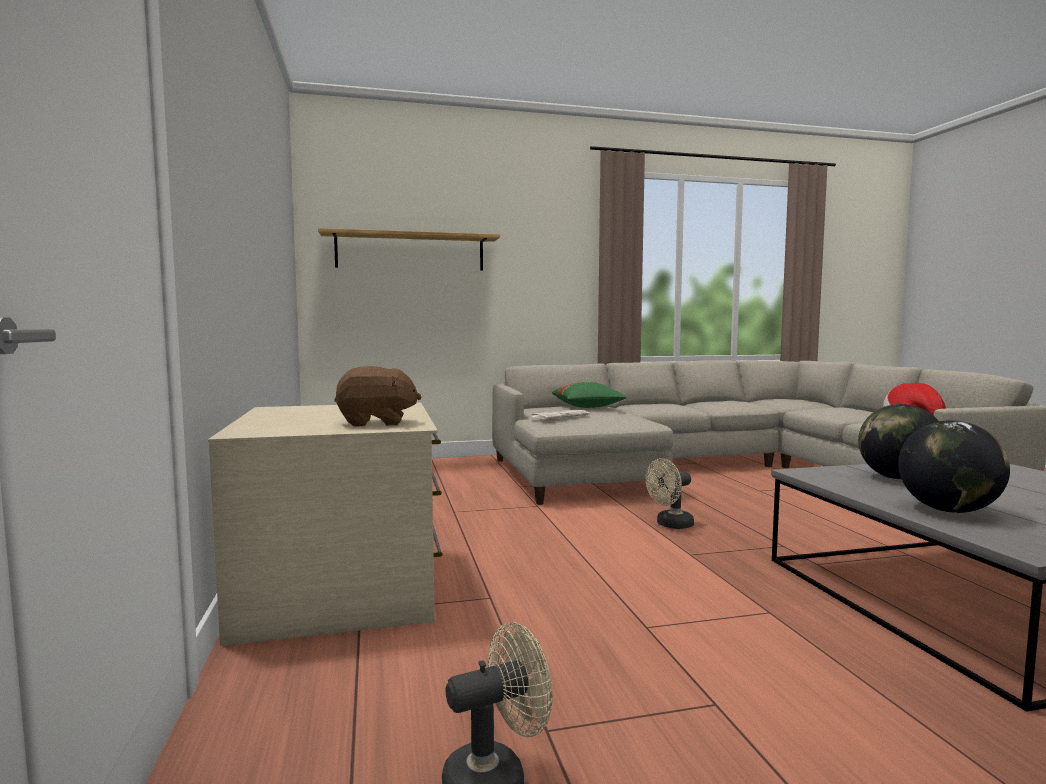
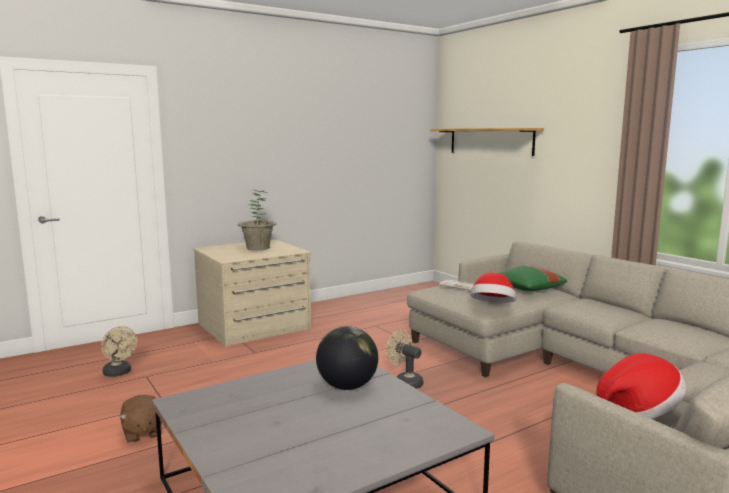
camera: 70 degrees right, 5 degrees up
brown plush toy [334,366,421,426] -> brown plush toy moved to [119,395,162,443]
globe [898,420,1010,513] -> none
none -> potted plant [238,189,277,250]
none -> hat [470,273,516,303]

